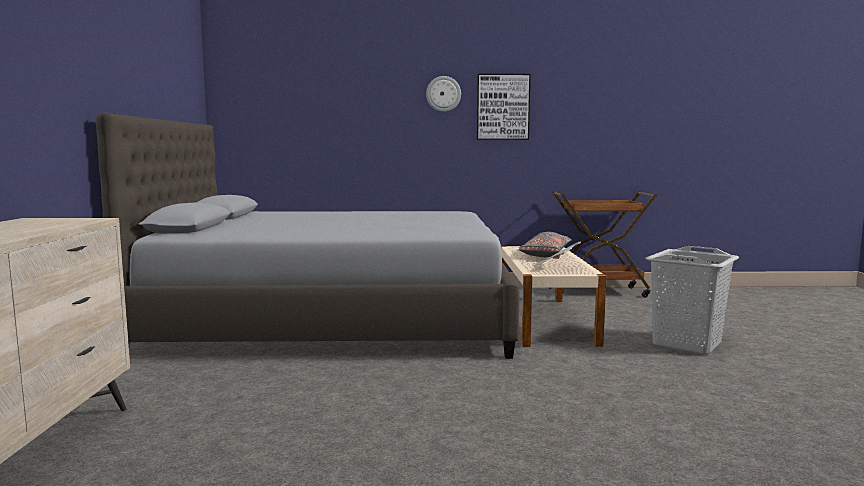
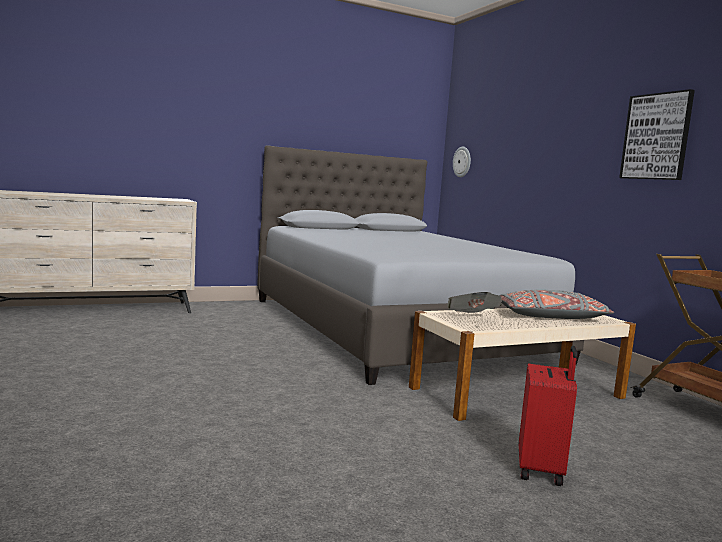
camera: 65 degrees right, 0 degrees up
wall clock [426,76,461,112] -> wall clock moved to [453,146,471,177]
grey laundry basket [645,246,739,355] -> red suitcase [519,346,577,486]

